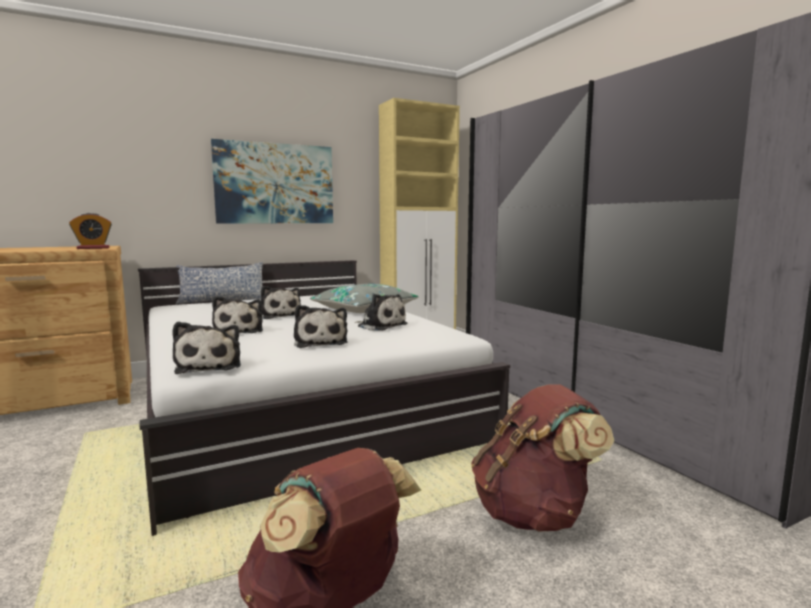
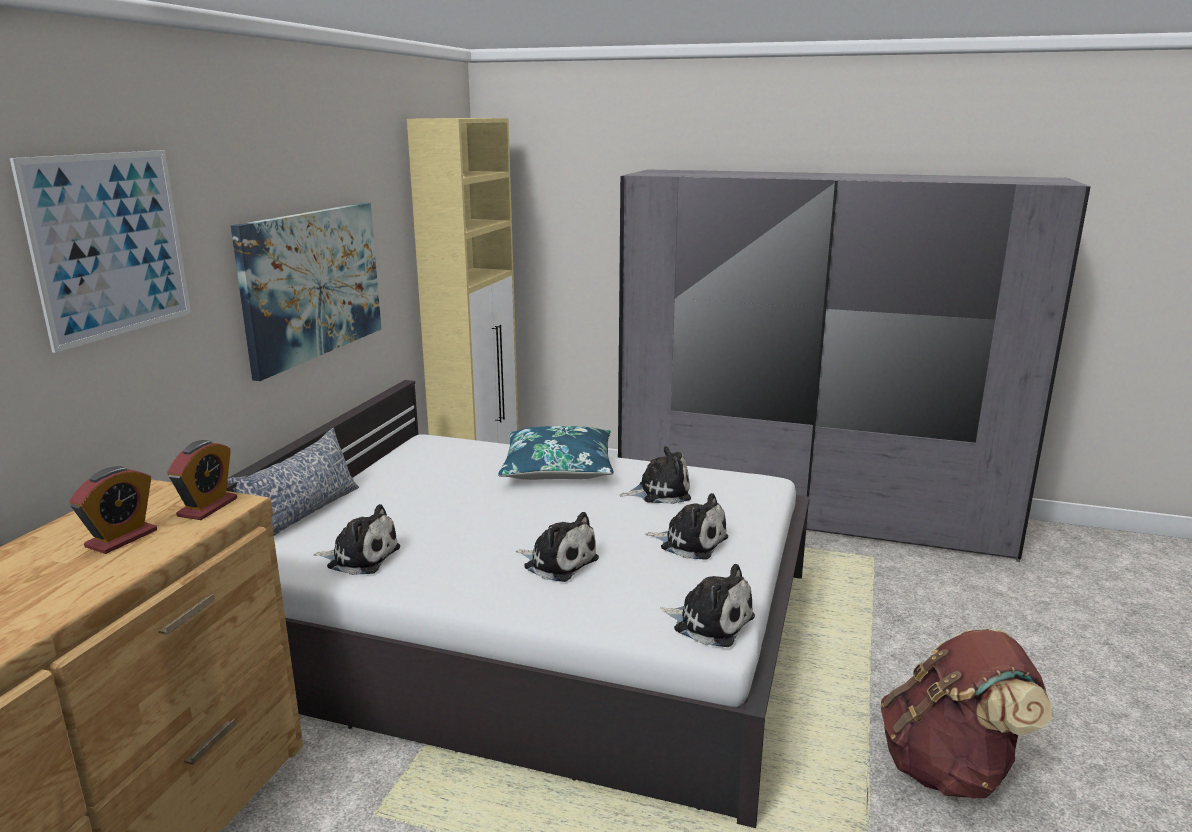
camera: 45 degrees left, 10 degrees up
plush toy [261,286,301,319] -> plush toy moved to [313,504,400,575]
grey pillow [310,284,419,313] -> blue pillow [498,426,613,480]
brown backpack [471,384,614,532] -> none
none -> picture [10,150,191,353]
none -> alarm clock [69,466,157,554]

